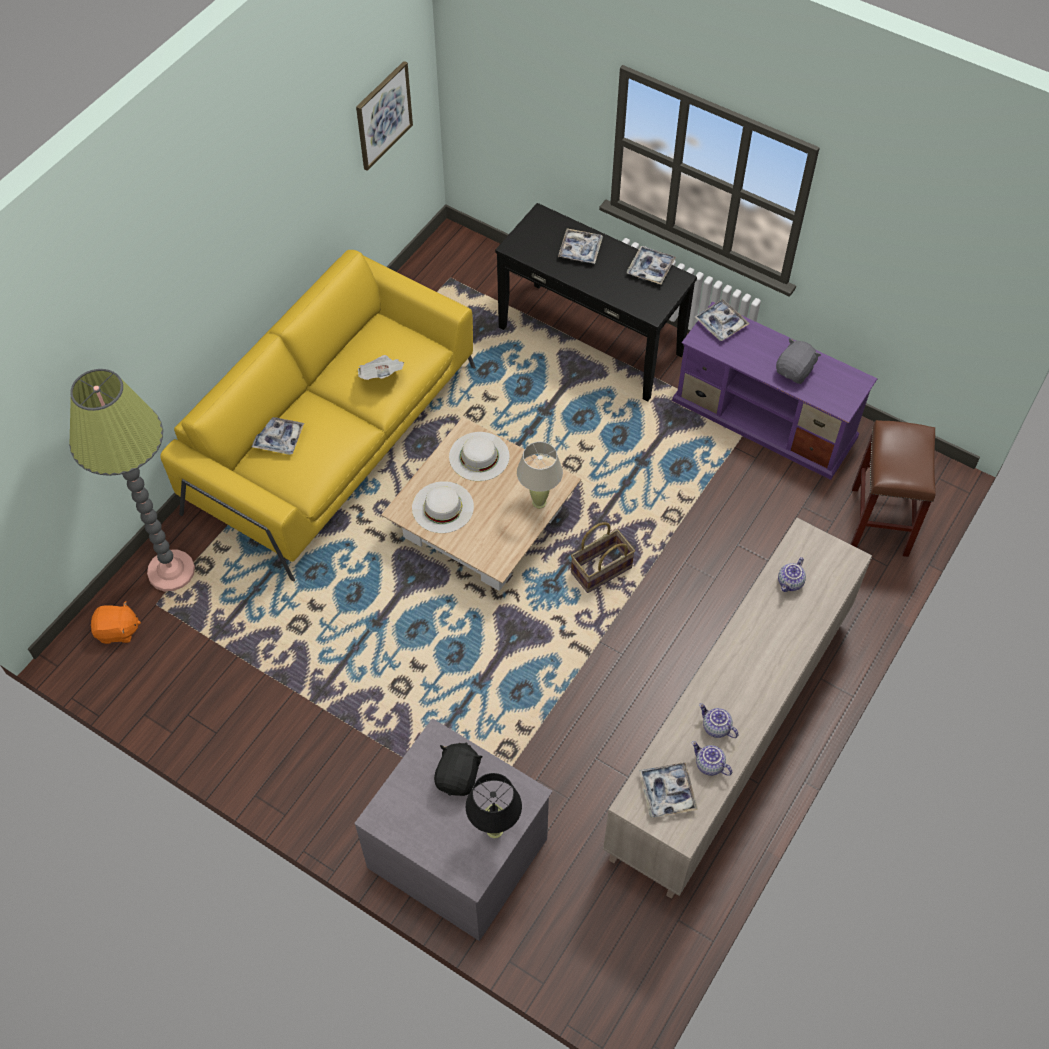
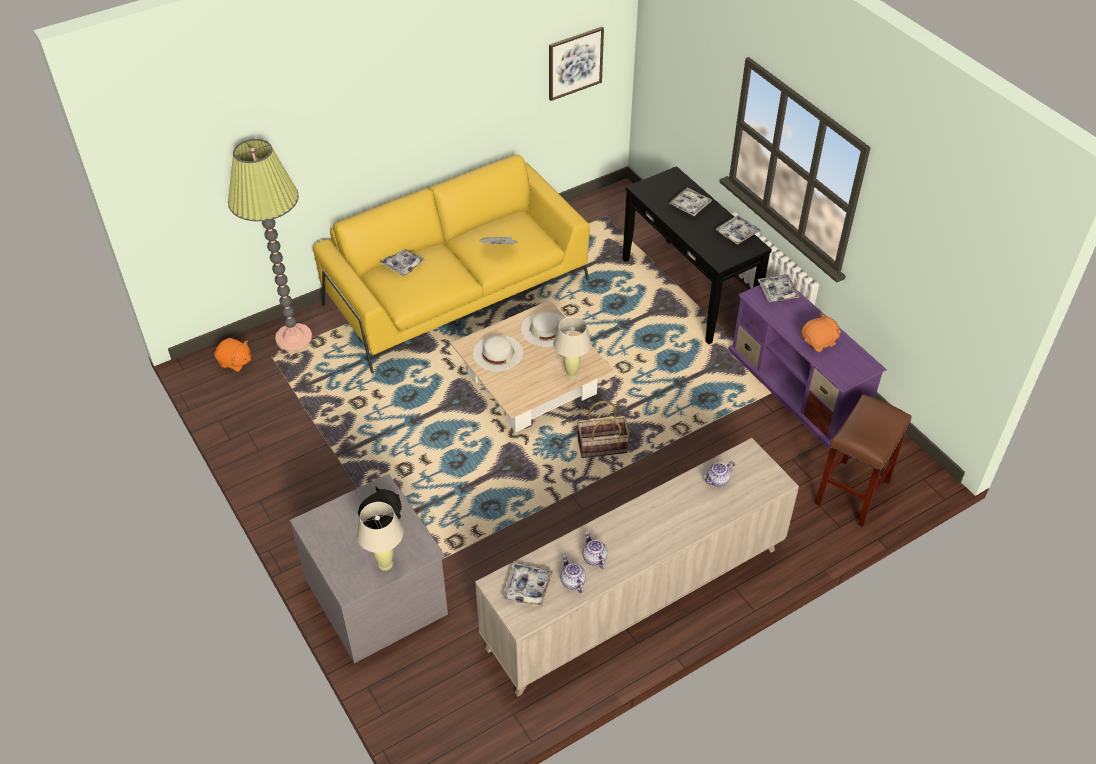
camera: 25 degrees right, 10 degrees down
black table lamp [466,773,522,838] -> beige table lamp [357,502,404,571]
grey plush toy [776,338,821,384] -> orange plush toy [801,313,841,352]

